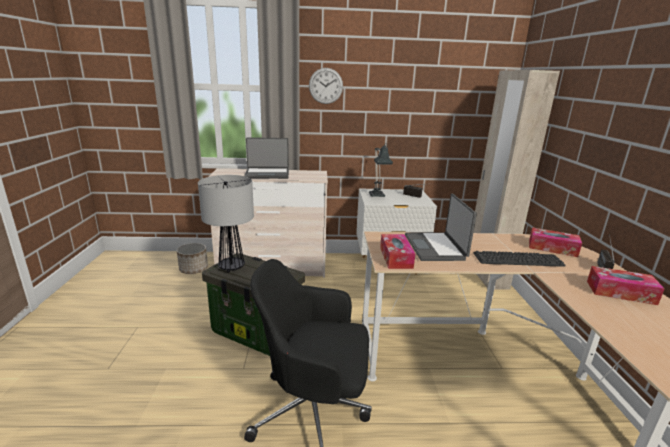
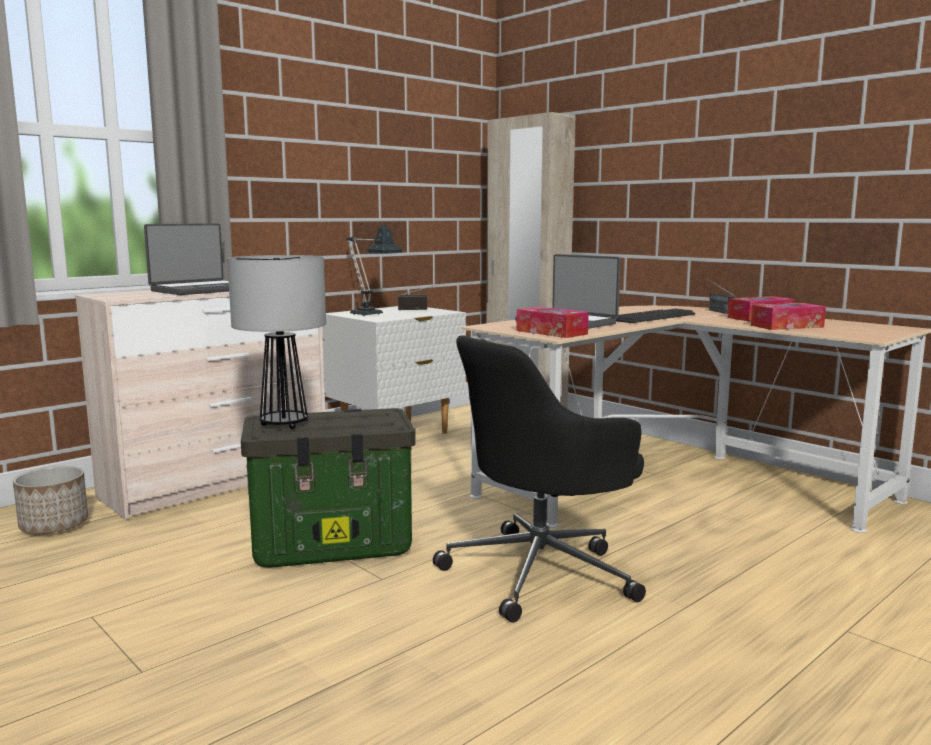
camera: 40 degrees left, 10 degrees down
wall clock [309,68,343,104] -> none
tissue box [529,227,582,257] -> tissue box moved to [751,303,826,330]

